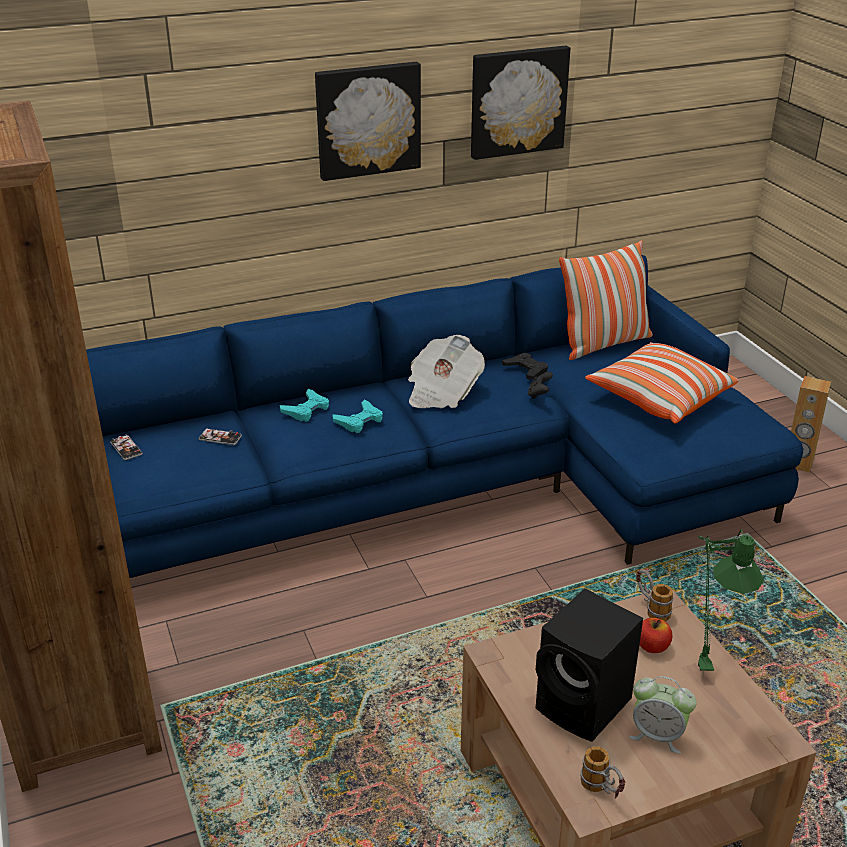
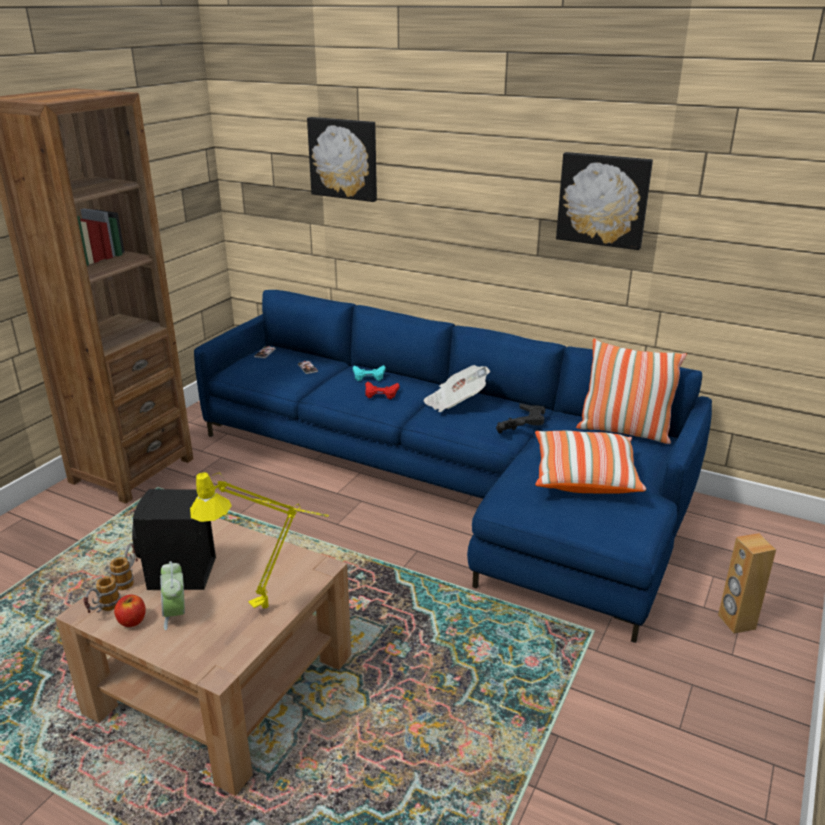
camera: 50 degrees right, 5 degrees down
picture [315,62,421,181] -> picture moved to [307,117,377,202]
turquoise game controller [333,400,383,433] -> red game controller [365,381,400,399]
mug [636,570,674,621] -> mug moved to [110,543,138,591]
apple [639,618,673,653] -> apple moved to [114,594,146,627]
green table lamp [698,529,764,671] -> yellow table lamp [190,472,329,609]

